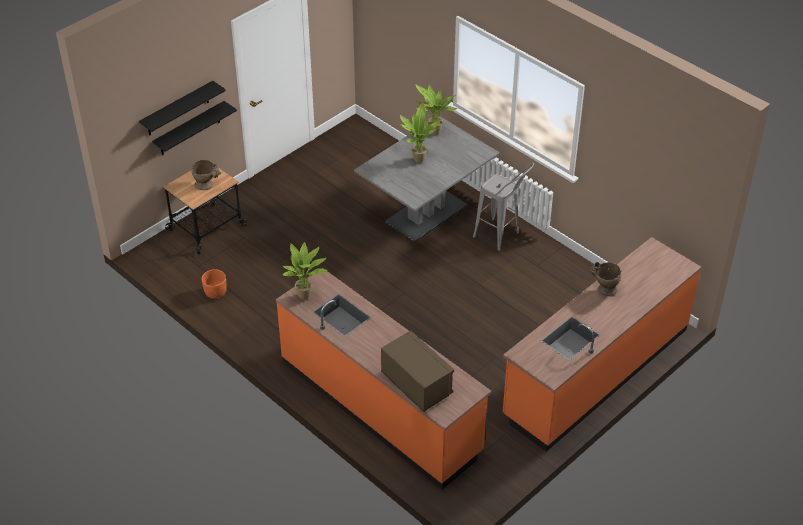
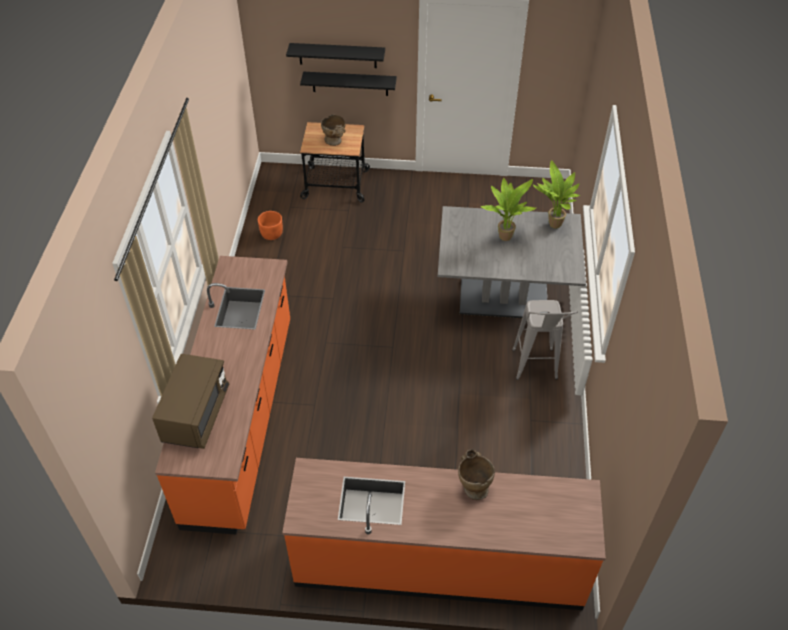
camera: 50 degrees right, 5 degrees up
potted plant [282,242,327,300] -> none

